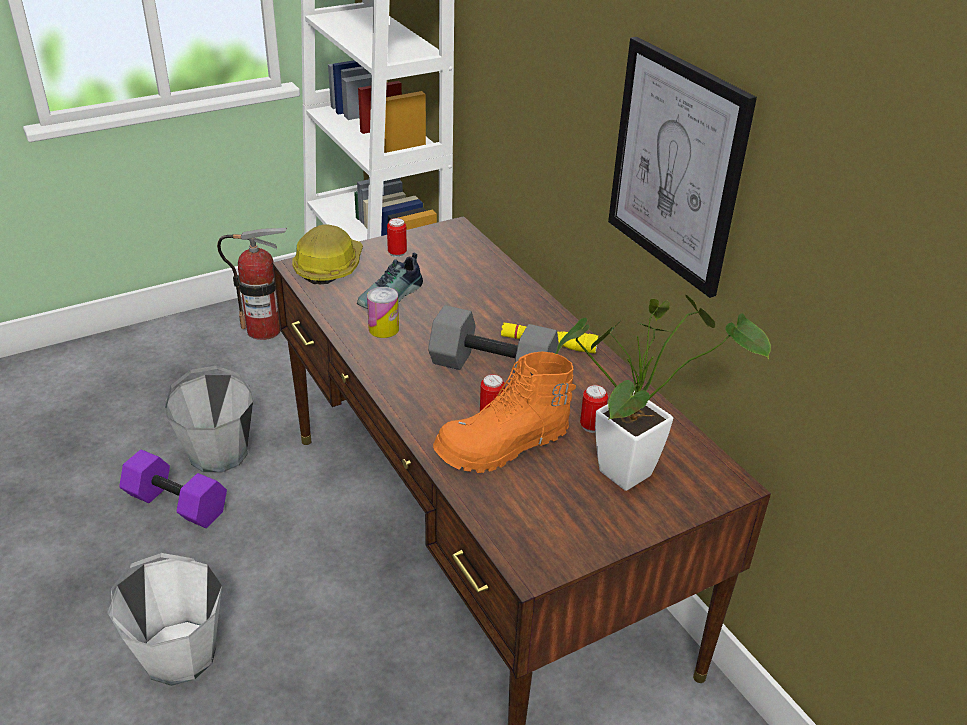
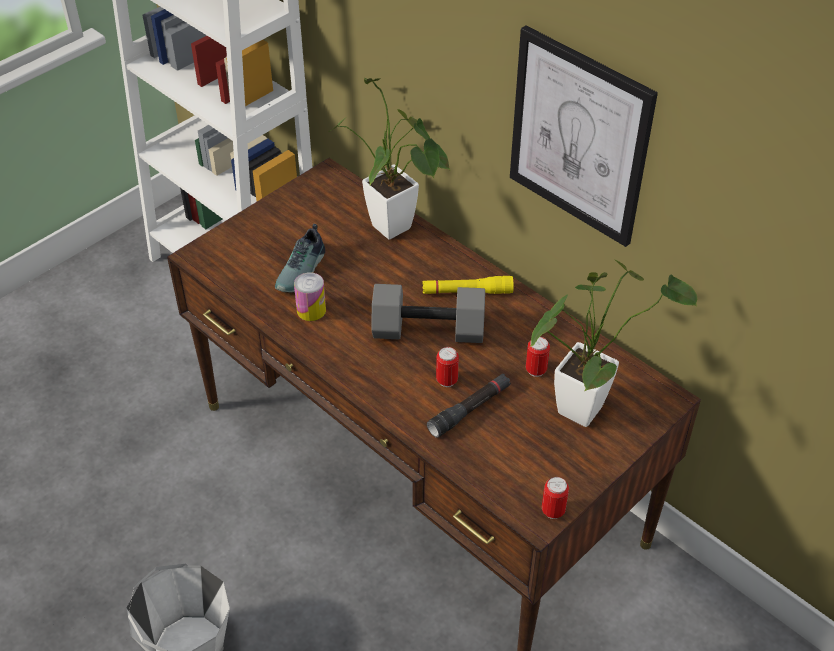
camera: 15 degrees left, 10 degrees up
purple dumbbell [119,450,227,528] -> none
grey bucket [165,366,253,473] -> none
fire extinguisher [217,228,287,340] -> none
hard hat [292,224,363,285] -> none
can [387,218,407,257] -> can moved to [542,477,569,519]
orange boot [433,351,576,473] -> black flashlight [427,374,511,438]
none -> potted plant [328,78,451,240]

